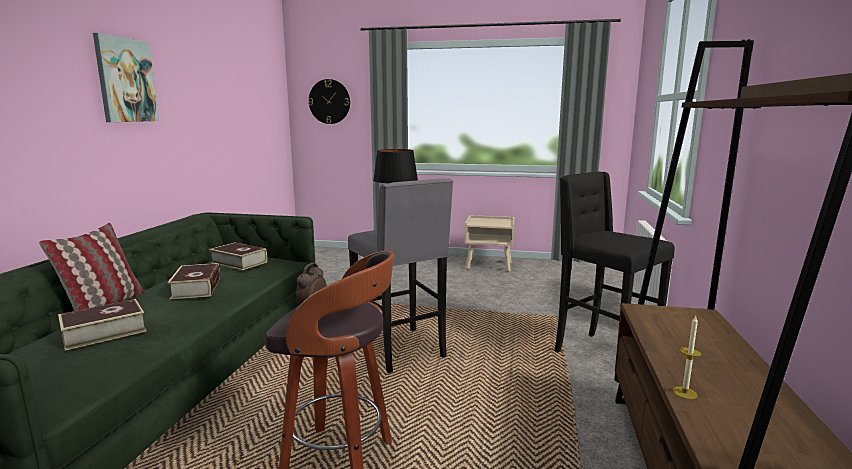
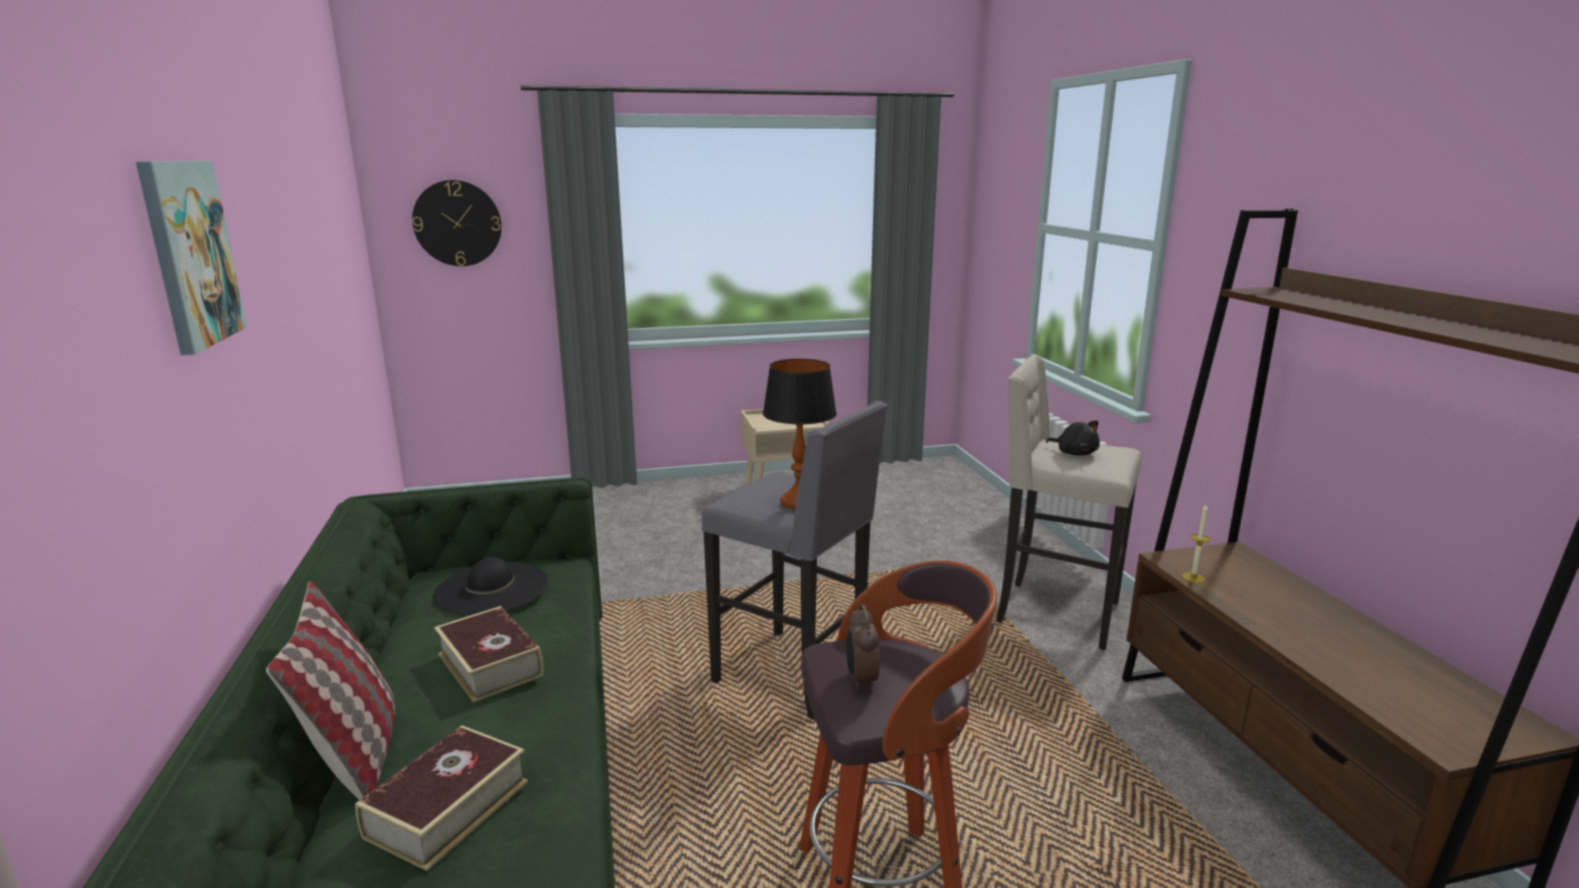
camera: 25 degrees left, 5 degrees up
book [209,243,267,270] -> black hat [433,557,548,615]
black stool [555,171,674,382] -> beige stool [996,356,1141,650]
candle [673,316,702,399] -> candle moved to [1182,504,1211,583]
none -> black plush toy [1046,420,1100,456]

